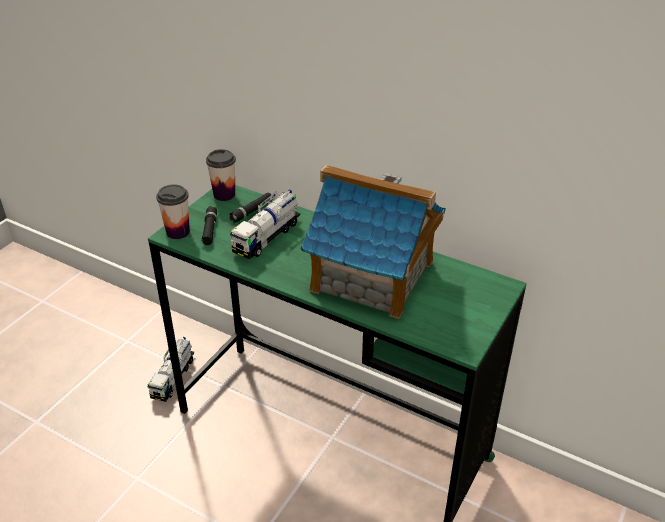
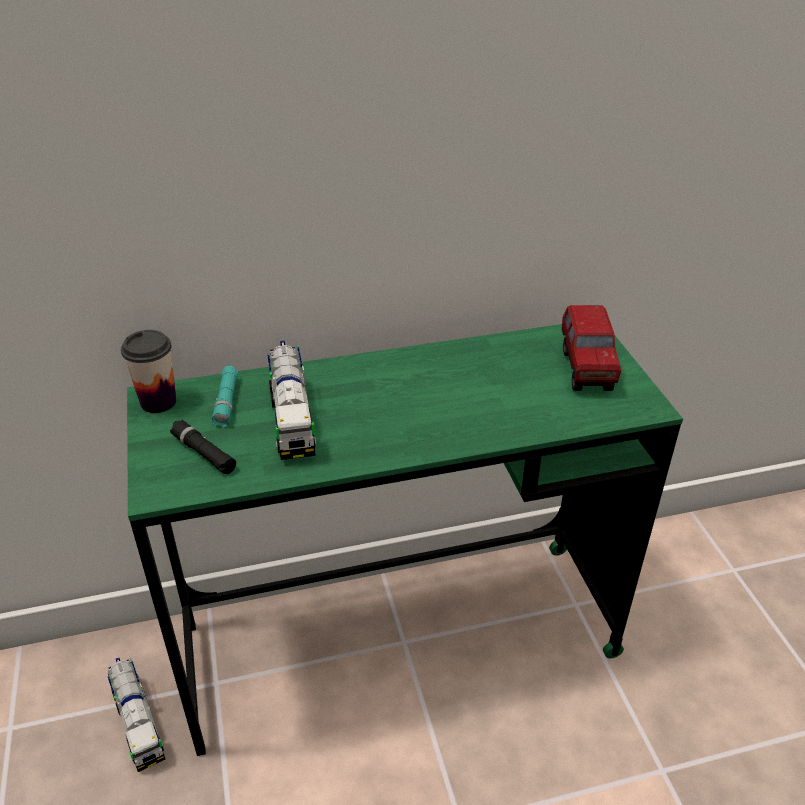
camera: 45 degrees left, 0 degrees up
cup [156,184,190,239] -> none
black flashlight [230,192,273,223] -> turquoise flashlight [212,366,238,428]
toy house [301,165,446,319] -> none
none -> toy truck [562,305,621,391]

